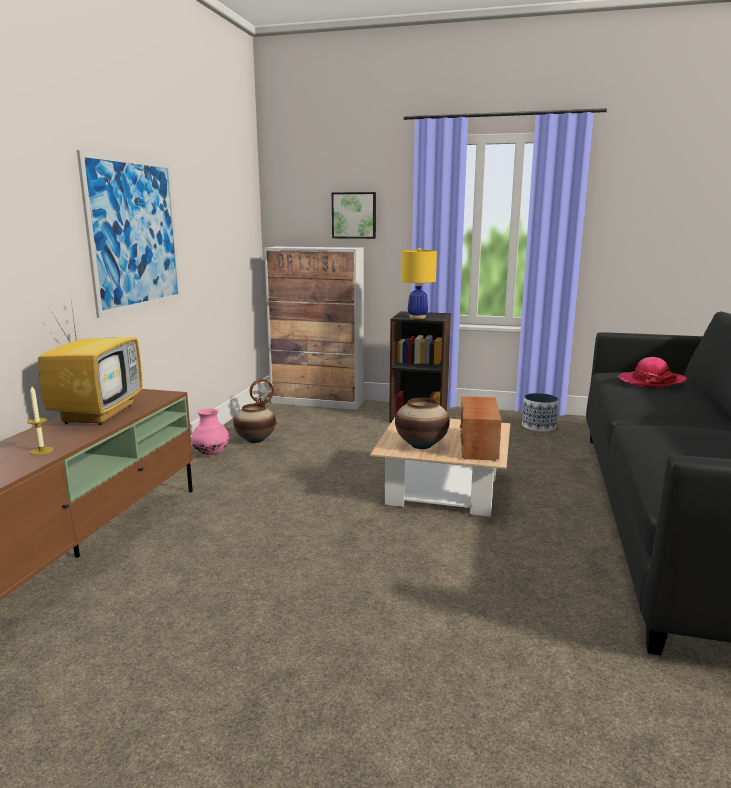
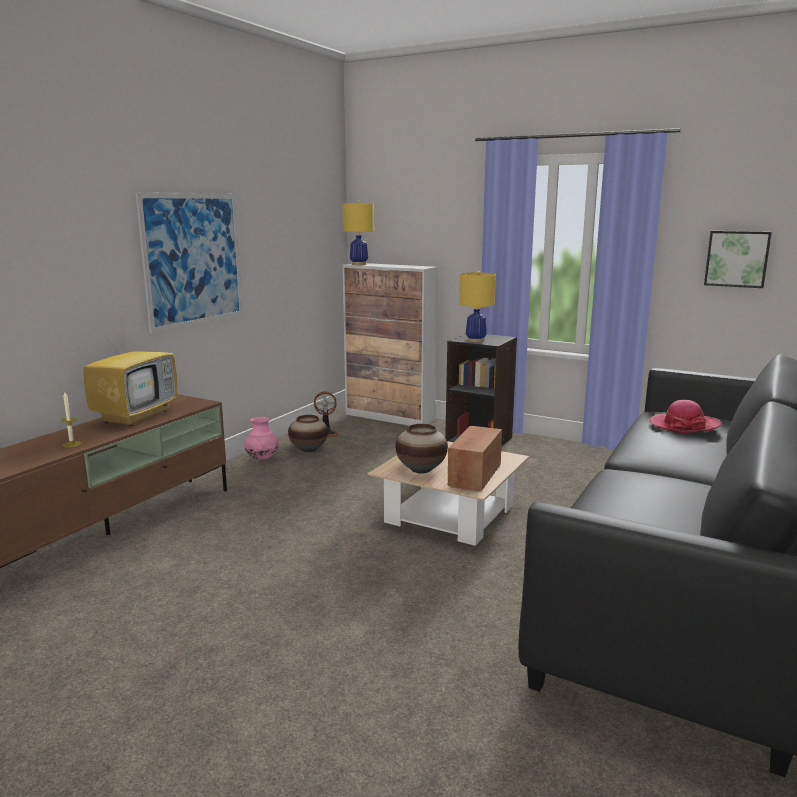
camera: 15 degrees right, 0 degrees up
picture [332,192,376,239] -> picture moved to [704,231,772,288]
planter [522,393,559,432] -> none
none -> yellow table lamp [342,201,374,265]

